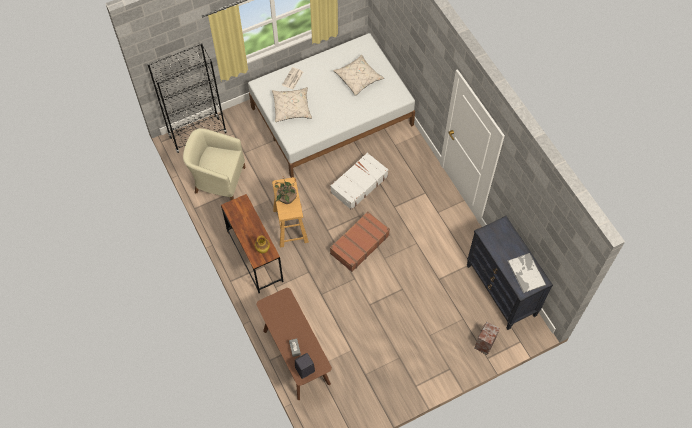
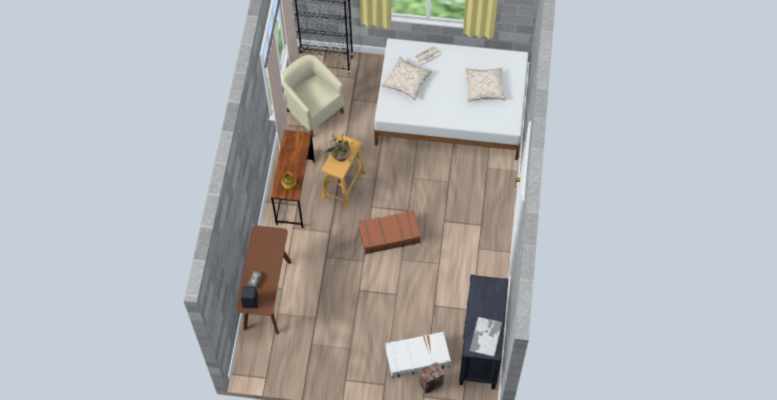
camera: 35 degrees right, 0 degrees up
white suitcase [330,152,389,210] -> white suitcase moved to [385,332,451,378]

